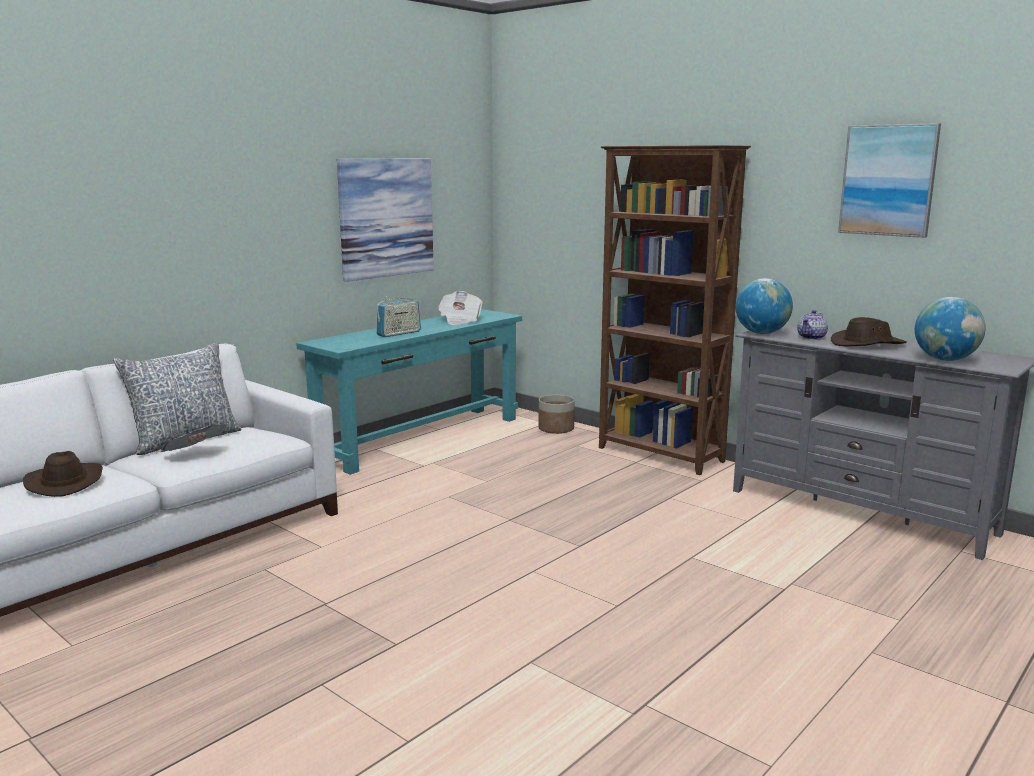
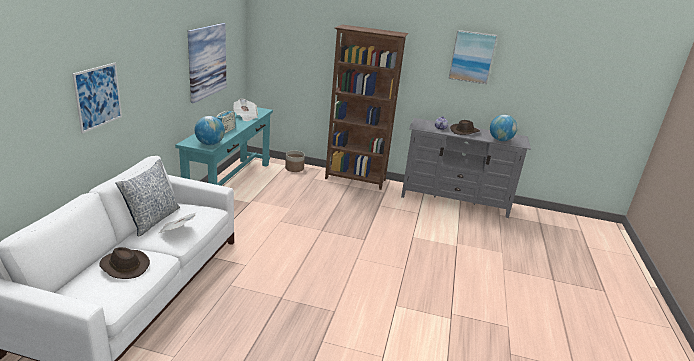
camera: 30 degrees left, 10 degrees up
globe [735,278,793,334] -> globe moved to [195,116,225,145]
none -> picture [72,63,122,134]

